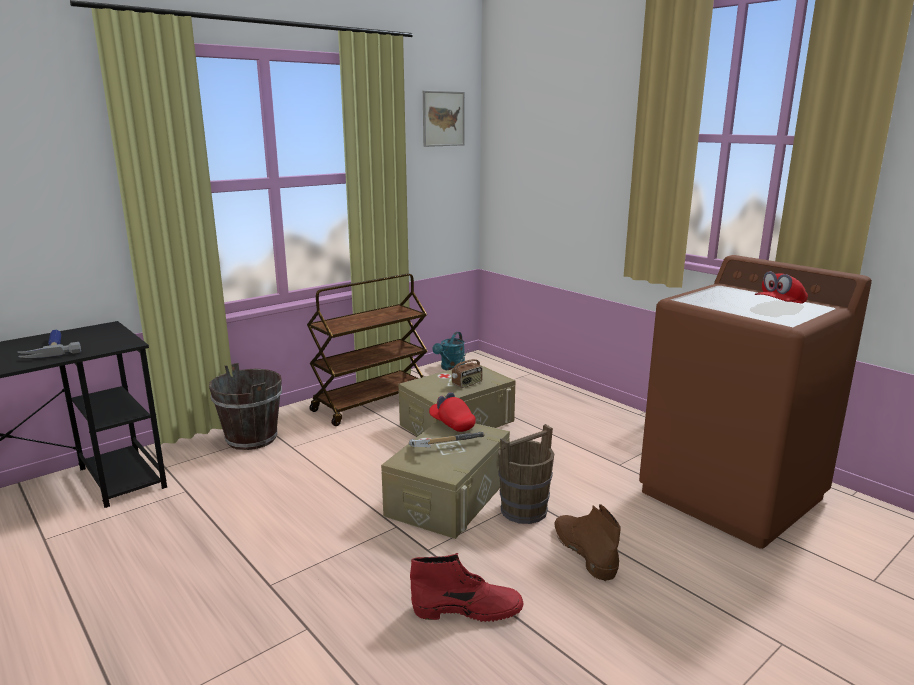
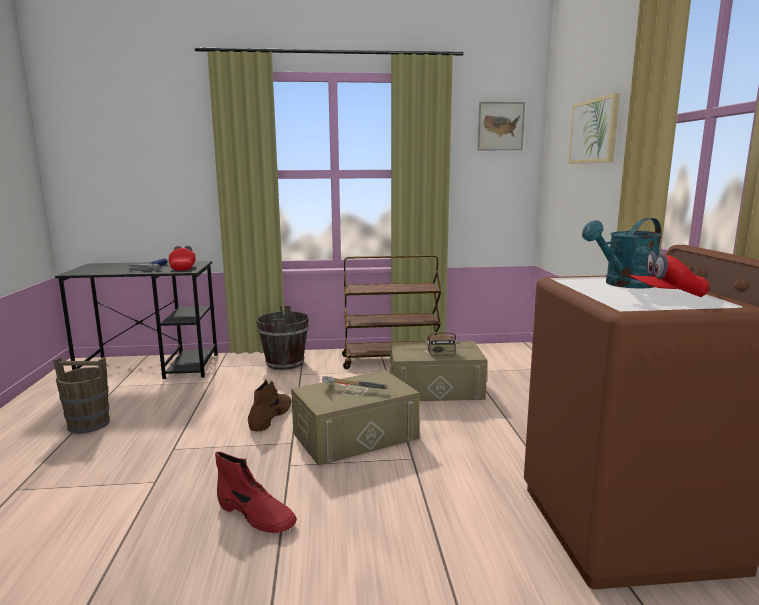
camera: 35 degrees right, 5 degrees down
red cap [429,392,476,432] -> red cap moved to [169,246,196,271]
turquoise watering can [432,332,465,371] -> turquoise watering can moved to [582,218,662,289]
brown bucket [498,424,554,524] -> brown bucket moved to [53,357,110,434]
brown boot [554,504,621,581] -> brown boot moved to [248,379,292,431]
none -> picture [568,93,620,164]

